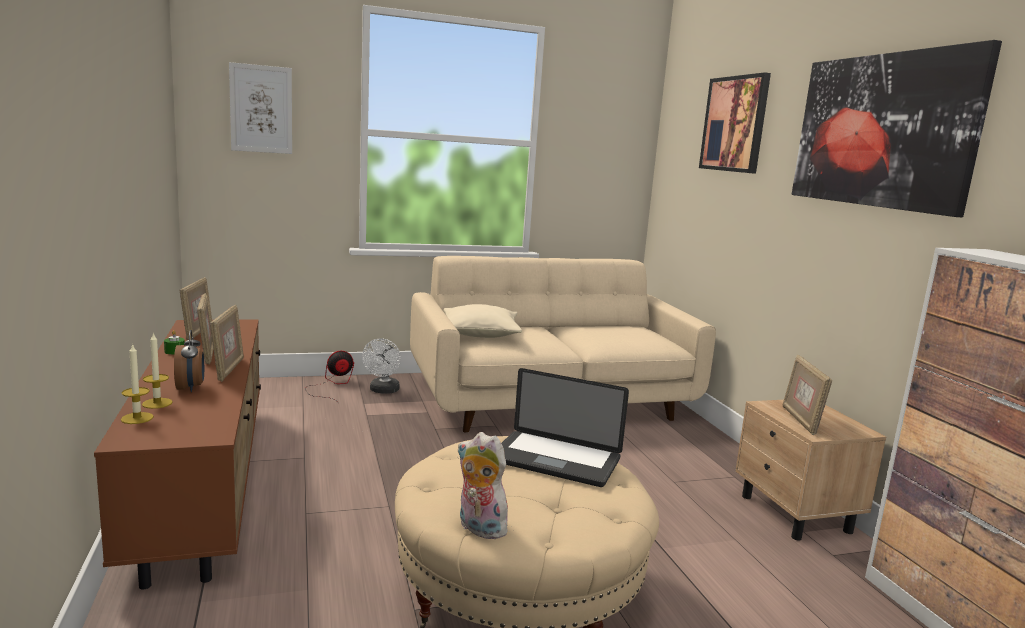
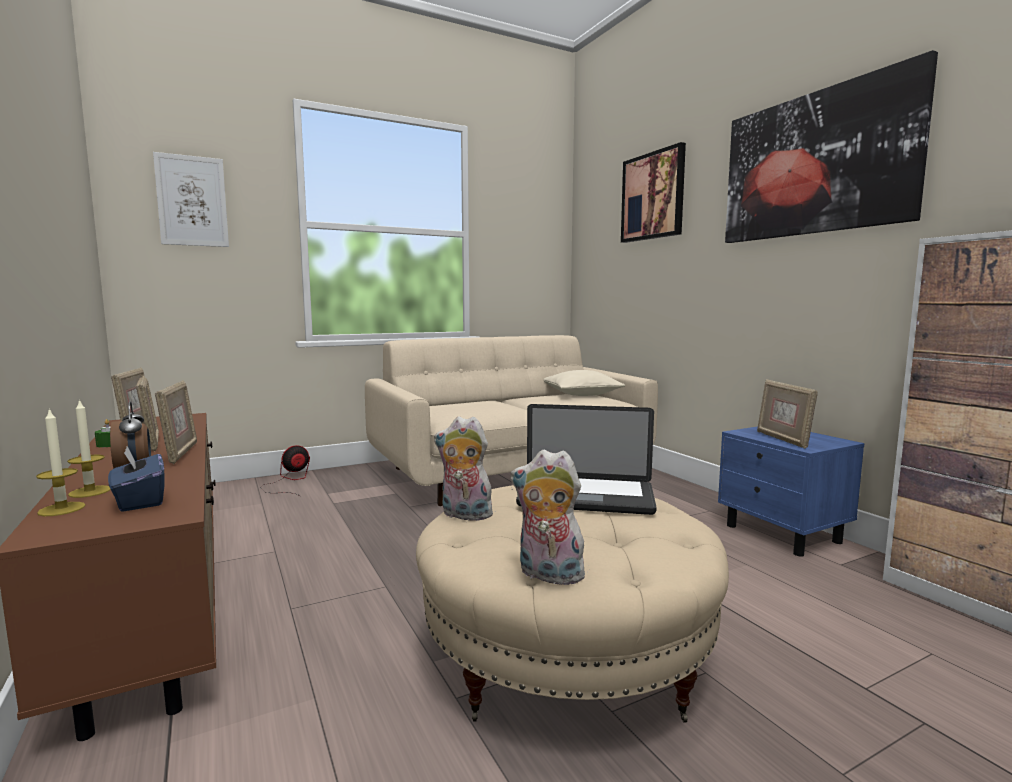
camera: 10 degrees left, 5 degrees down
white fan [362,339,401,394] -> none
beige pillow [444,304,522,338] -> beige pillow moved to [544,370,625,396]
beige nightstand [735,400,886,541] -> blue nightstand [718,427,864,557]
none -> blue tissue box [108,446,165,512]
none -> plush toy [434,416,495,521]

